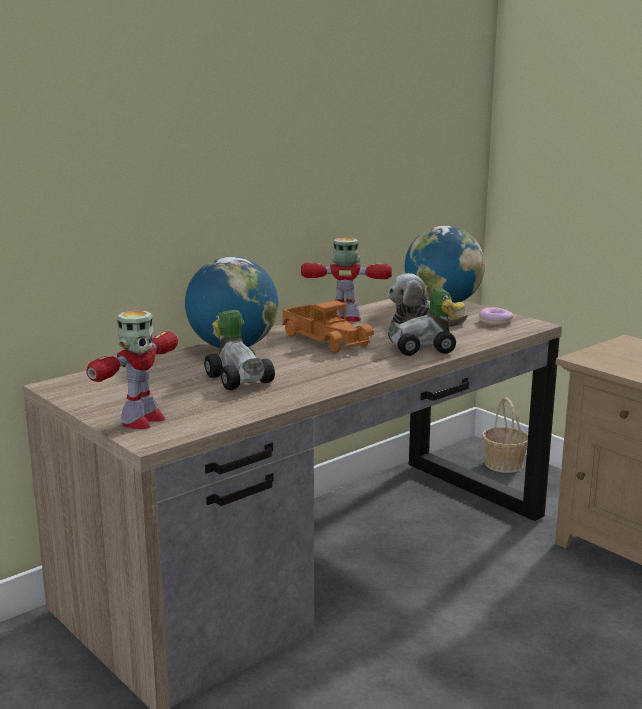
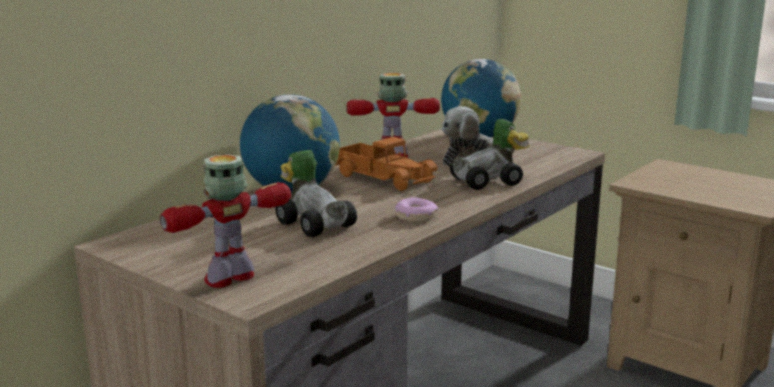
camera: 10 degrees left, 0 degrees up
toy robot [86,310,178,429] -> toy robot turned 150 degrees counterclockwise [160,154,291,288]
donut [479,307,513,325] -> donut moved to [395,197,438,222]
basket [482,397,528,473] -> none

